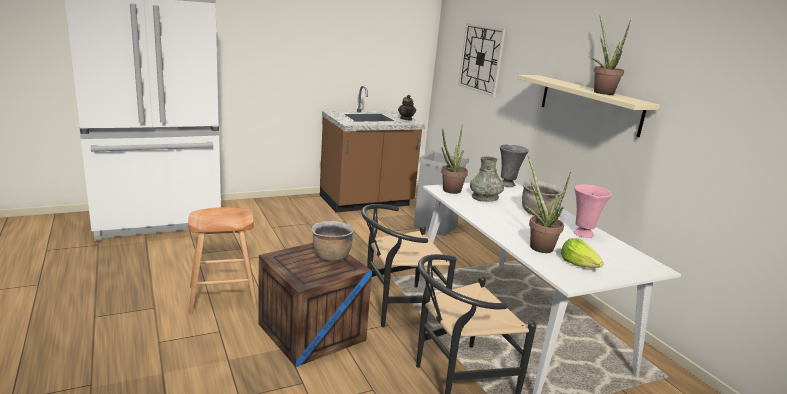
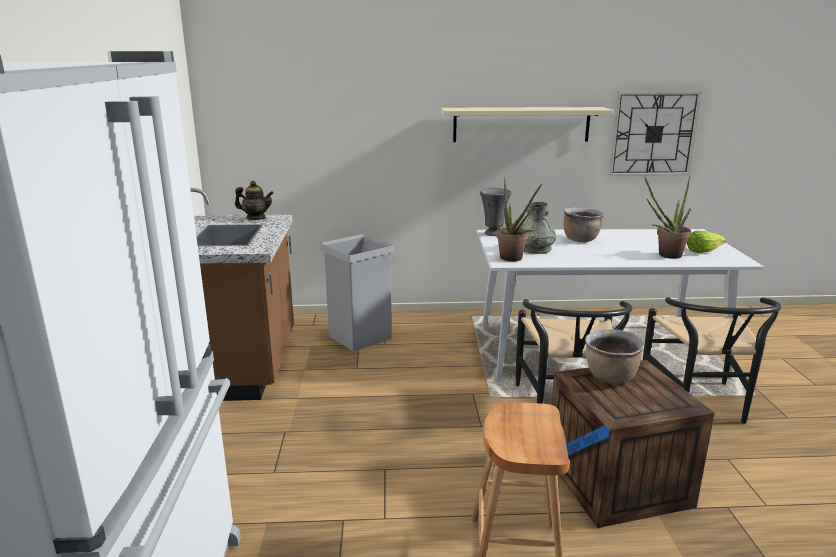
camera: 65 degrees left, 0 degrees up
wall clock [458,23,506,97] -> wall clock moved to [608,91,702,176]
pink vase [574,185,612,238] -> none
potted plant [592,15,631,95] -> none

